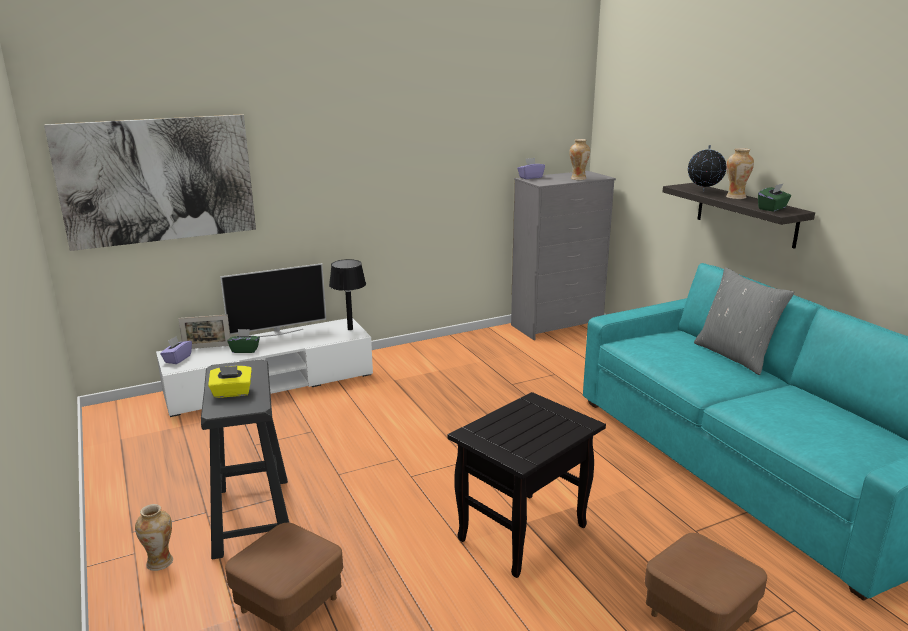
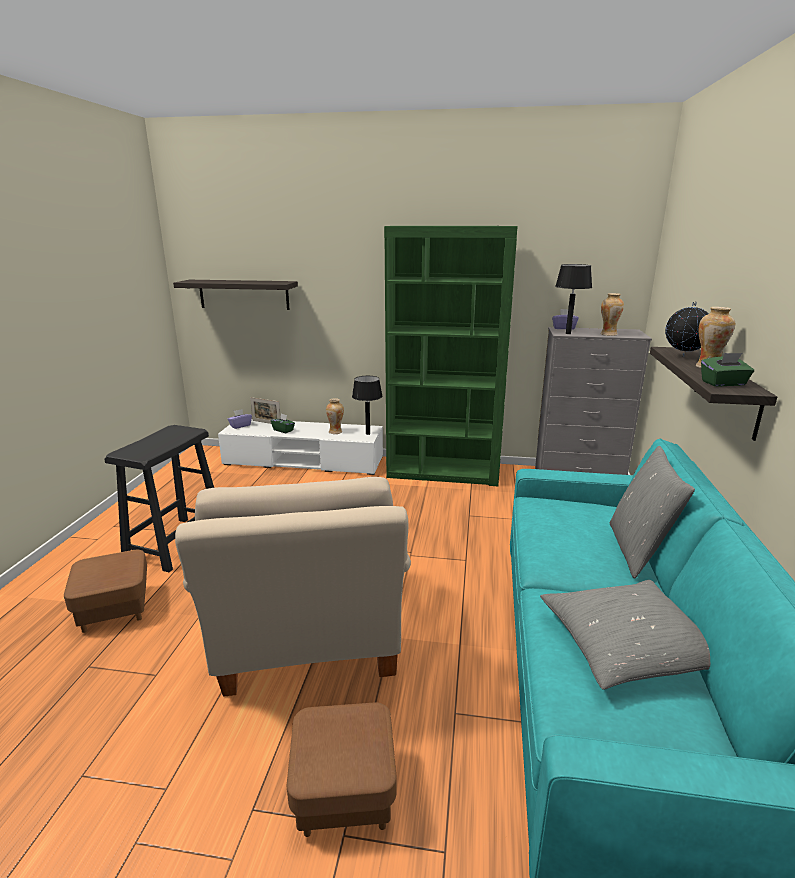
camera: 35 degrees right, 0 degrees up
picture [44,114,256,251] -> shelf [173,280,298,310]
vase [135,504,173,571] -> vase moved to [326,398,344,434]
yellow tissue box [208,366,252,398] -> none
television [220,263,326,337] -> none
black side table [448,392,606,578] -> beige armchair [175,477,411,697]
none -> green bookcase [384,226,518,486]
none -> grey pillow [540,580,710,690]
none -> black table lamp [555,264,592,334]

